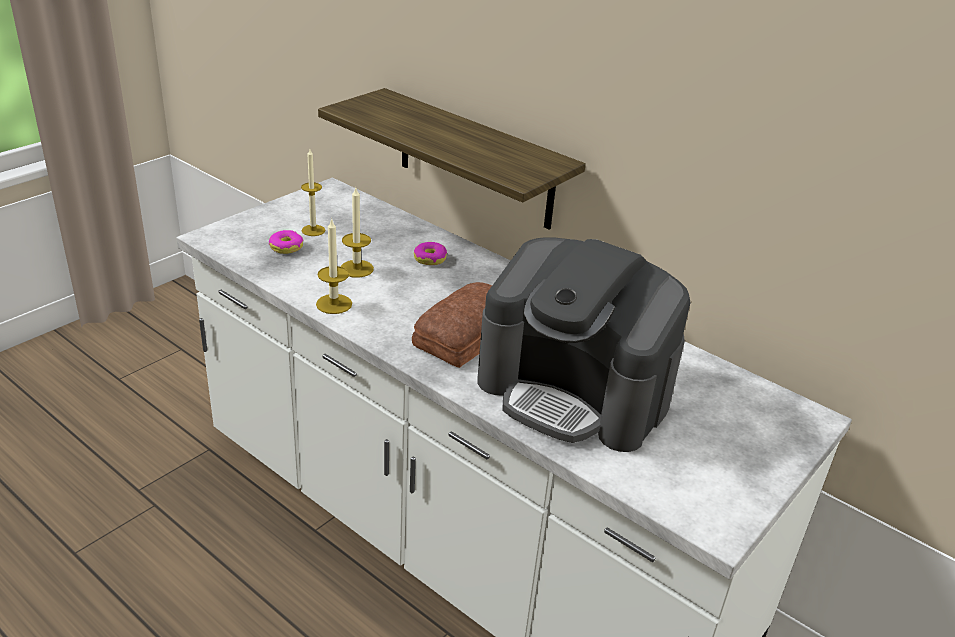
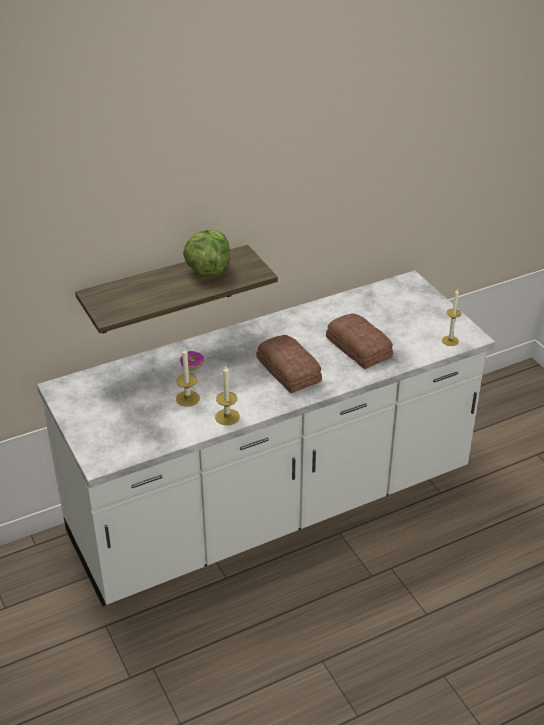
camera: 65 degrees left, 5 degrees up
donut [269,230,304,254] -> none
candle [301,149,325,236] -> candle moved to [442,289,461,346]
coffee machine [477,237,690,452] -> bread [326,314,393,369]
none -> lettuce [183,230,230,277]

